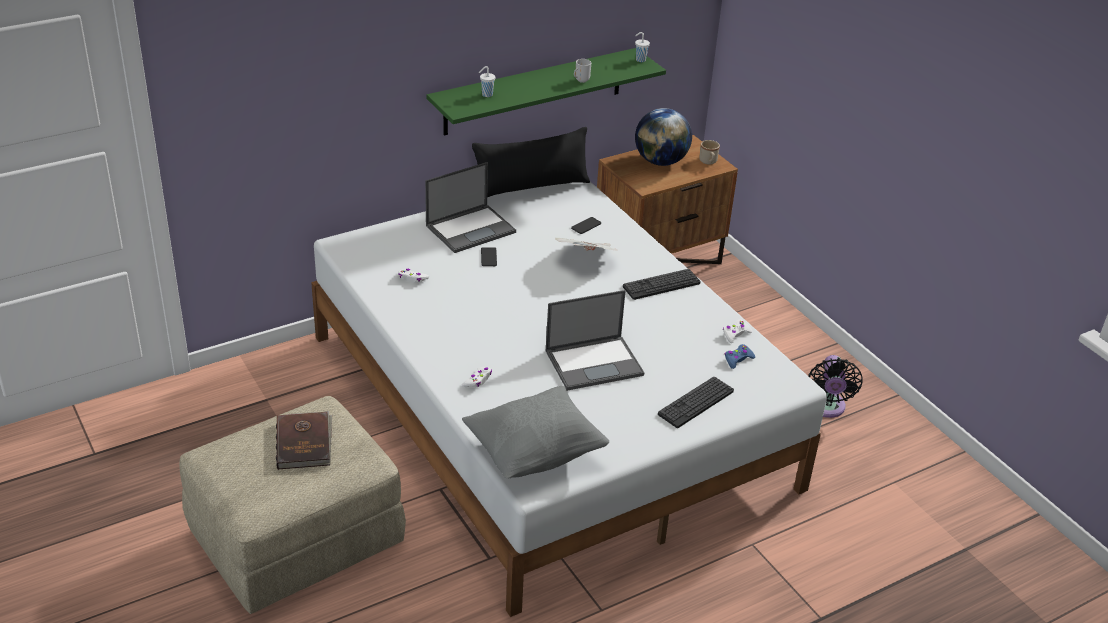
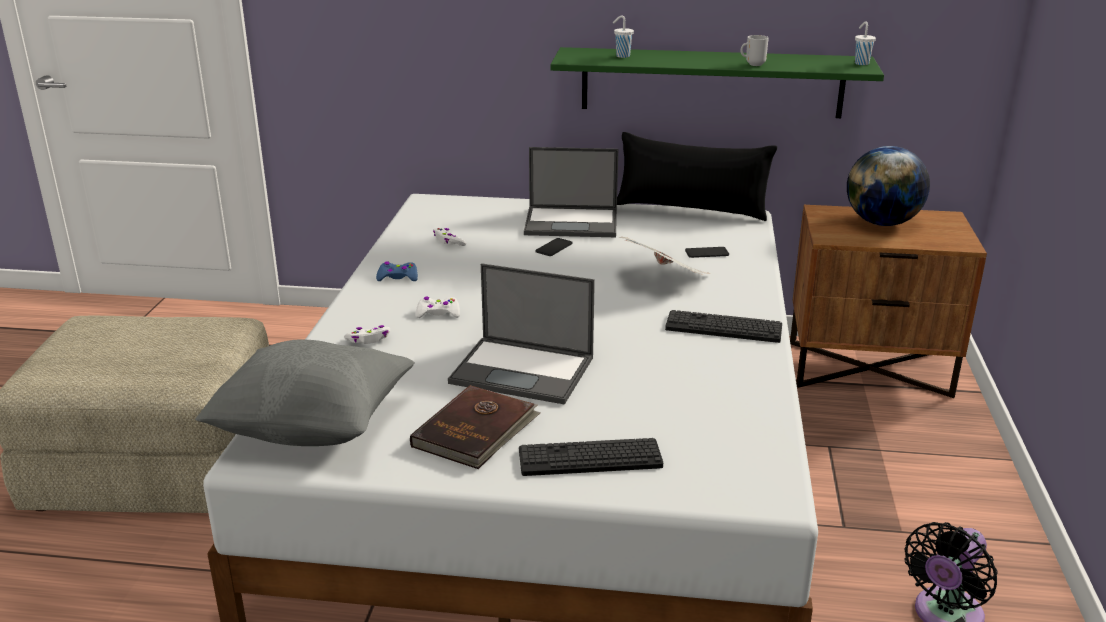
camera: 40 degrees right, 10 degrees down
brown book [276,411,332,470] -> brown book moved to [410,385,541,469]
beige mug [699,140,720,165] -> none
white game controller [723,319,752,343] -> white game controller moved to [416,297,460,318]
blue game controller [725,344,755,369] -> blue game controller moved to [376,262,418,281]

